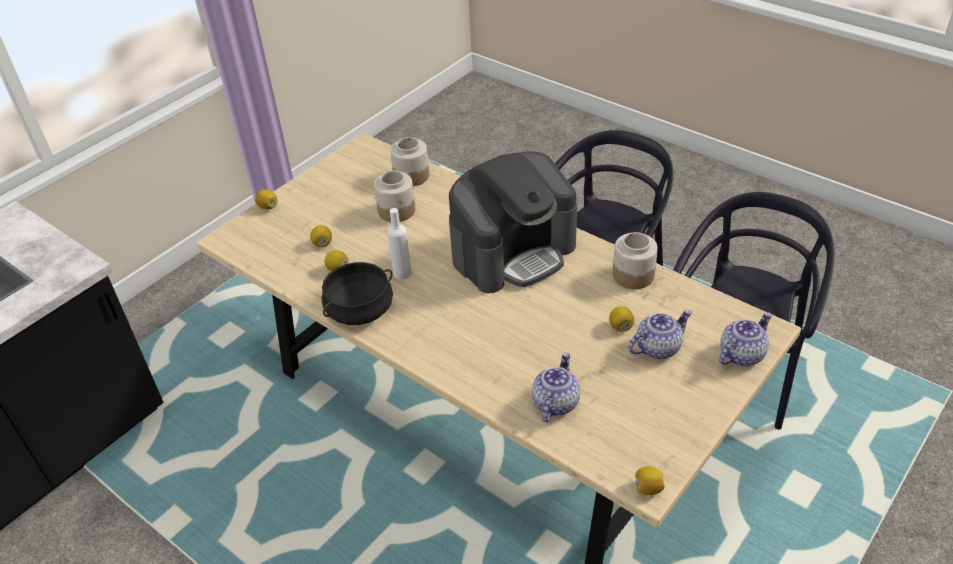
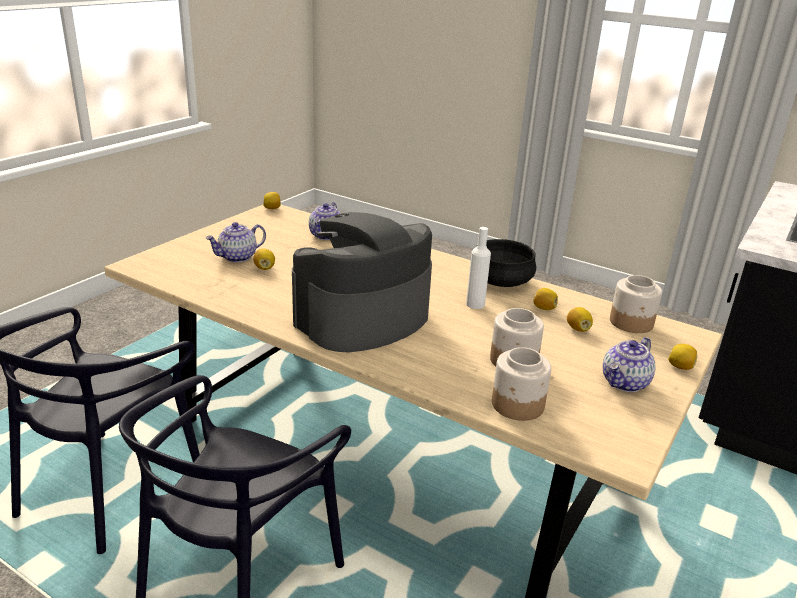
camera: 170 degrees right, 15 degrees down
jar [613,232,658,289] -> jar moved to [610,275,662,333]
teapot [719,312,772,366] -> teapot moved to [603,337,656,392]

